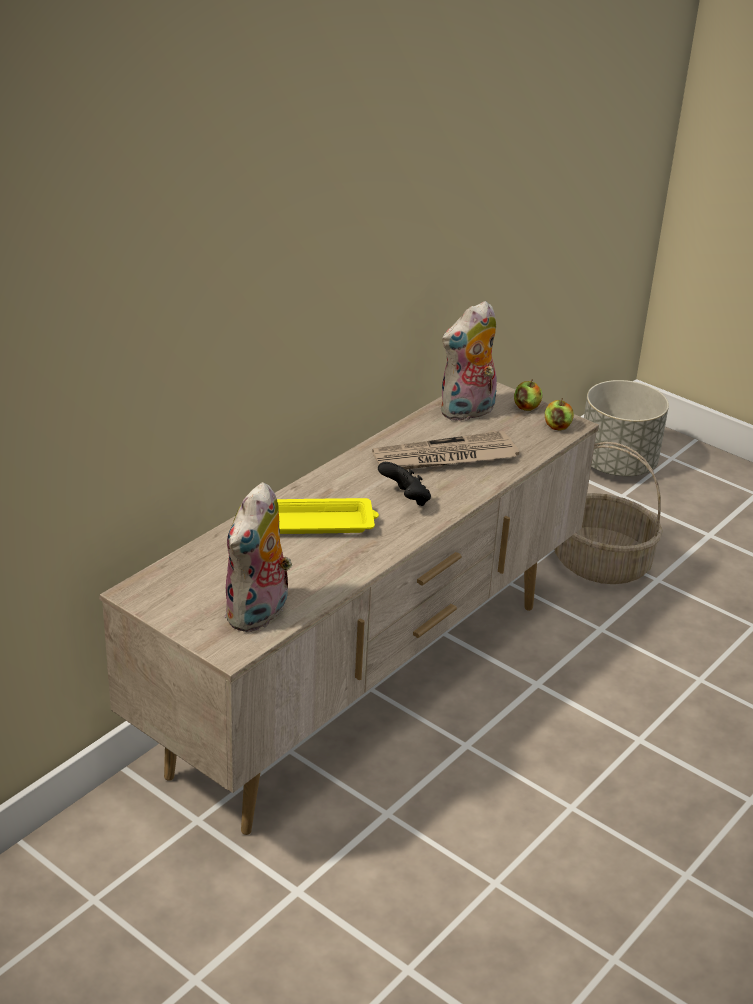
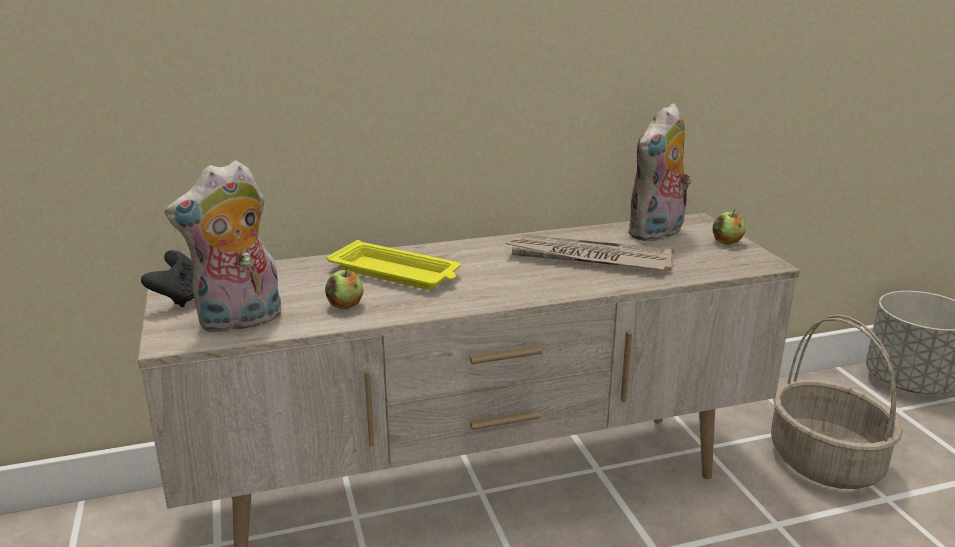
camera: 35 degrees right, 10 degrees down
black game controller [378,462,431,506] -> black game controller moved to [141,250,194,307]
plush toy [441,301,497,421] -> plush toy turned 45 degrees counterclockwise [627,103,692,242]
apple [545,398,574,431] -> apple moved to [325,266,364,309]

